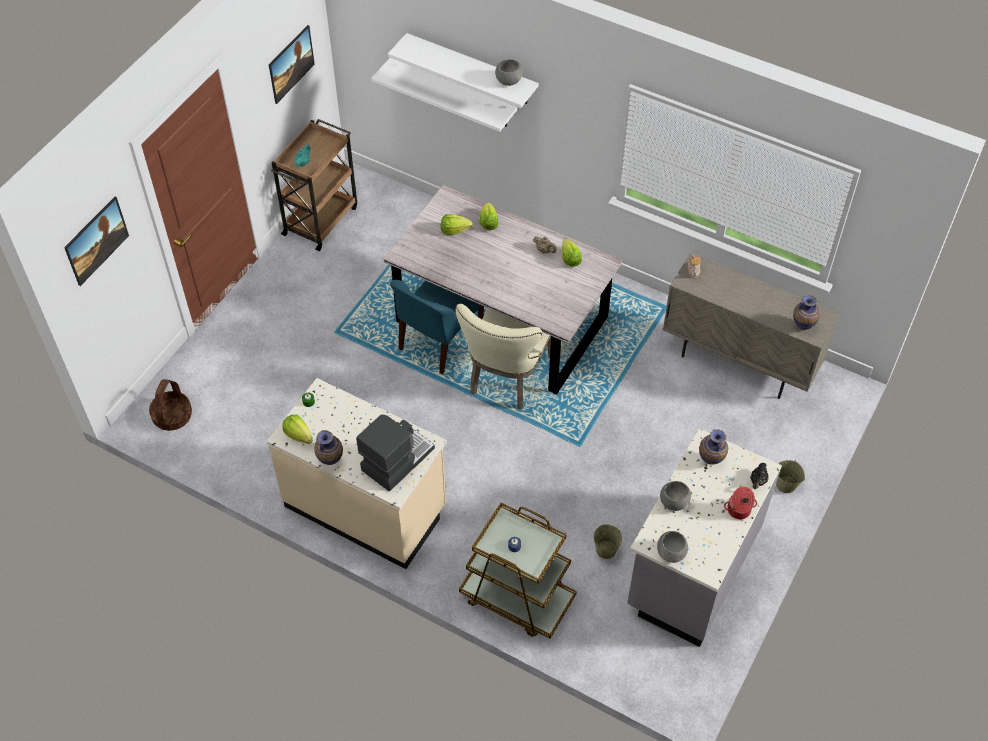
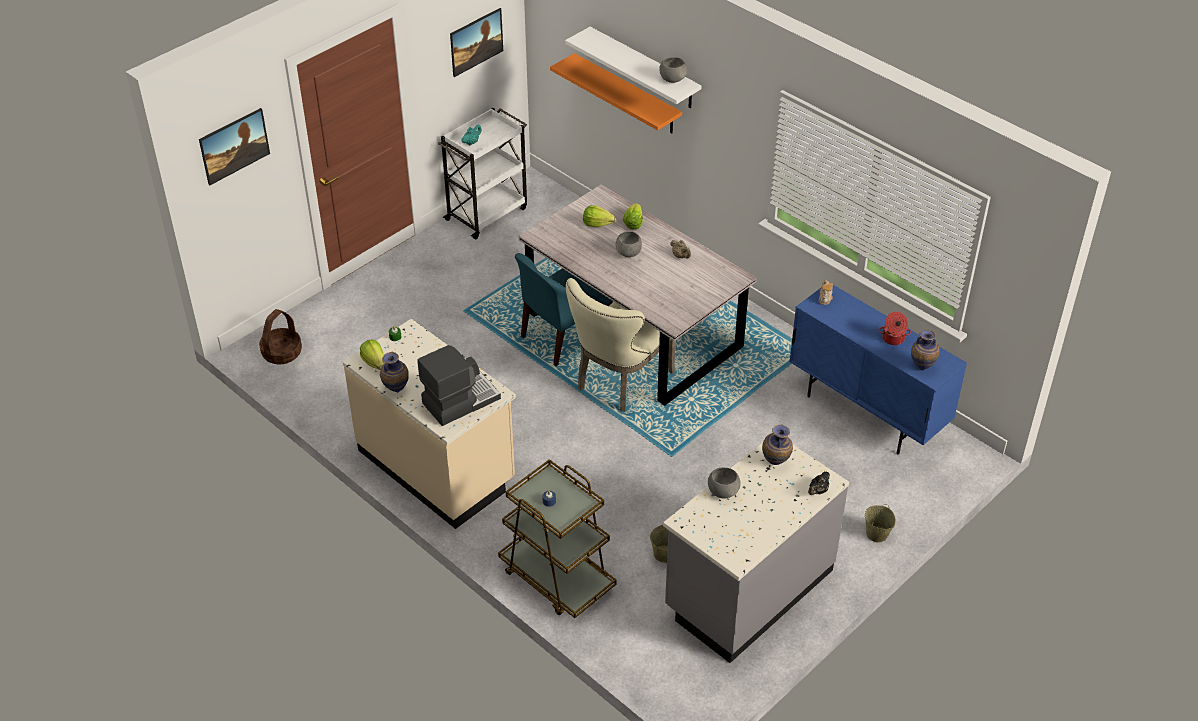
camera: 15 degrees right, 10 degrees down
brown cart [271,119,357,251] -> white cart [438,108,527,239]
white shelf [371,58,517,132] -> orange shelf [550,53,682,134]
lettuce [562,238,582,267] -> none
grey bowl [657,531,688,563] -> grey bowl moved to [616,231,642,257]
beige cabinet [663,253,840,399] -> blue cabinet [789,282,967,454]
cooking pot [724,487,757,519] -> cooking pot moved to [879,311,911,345]

